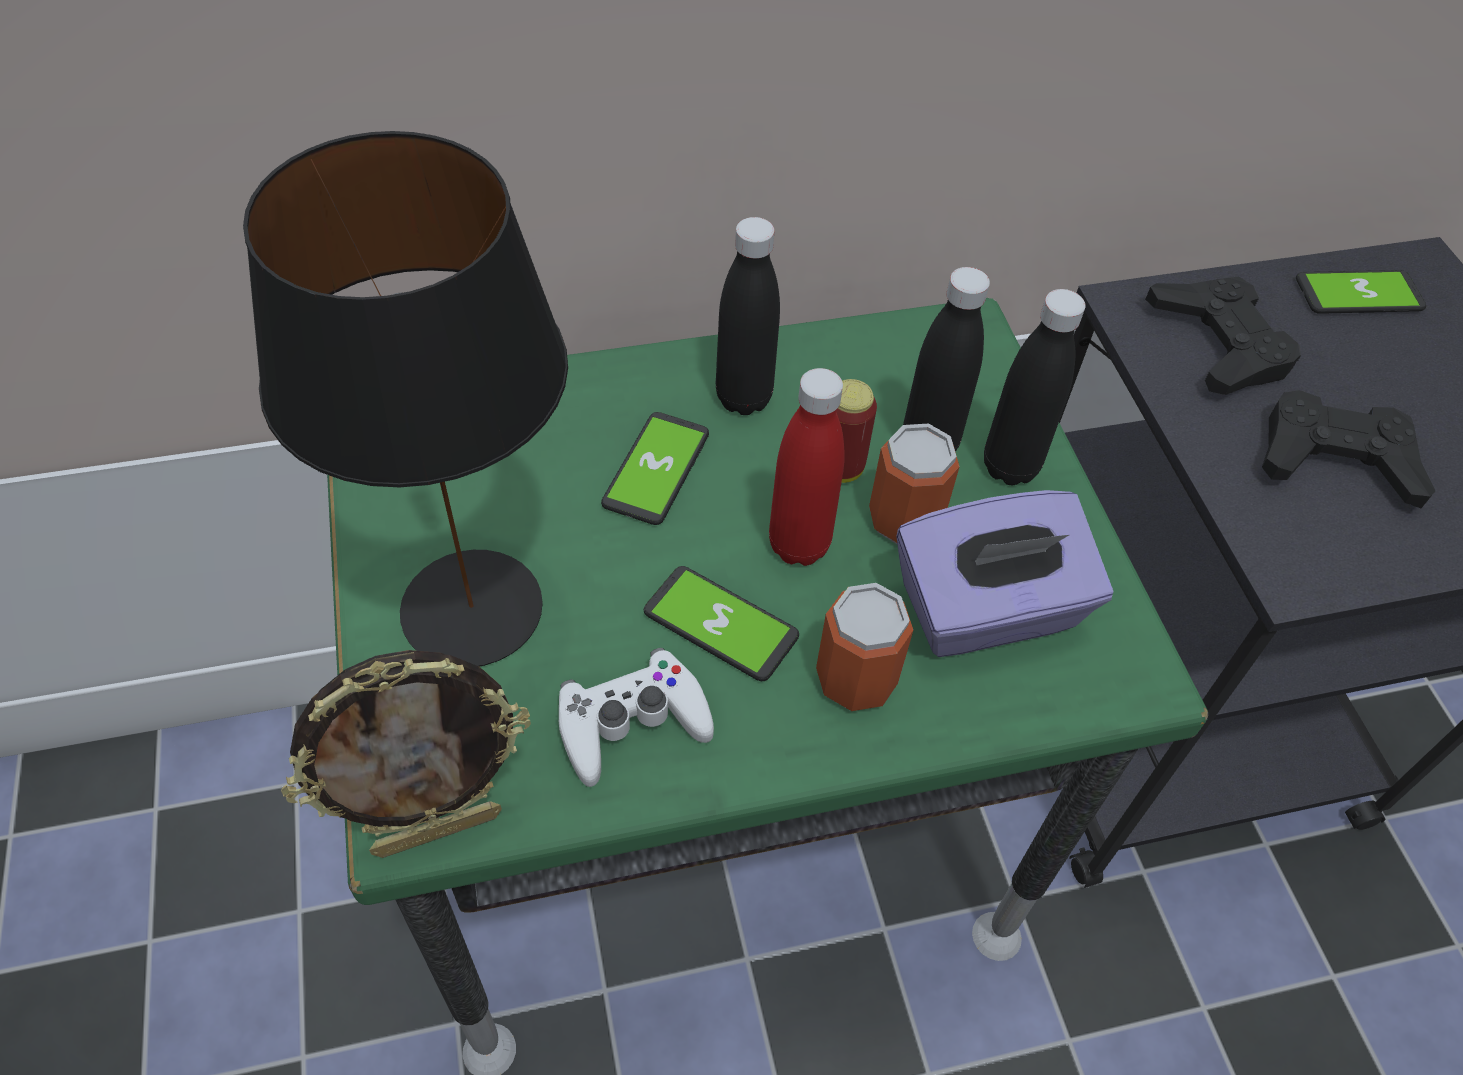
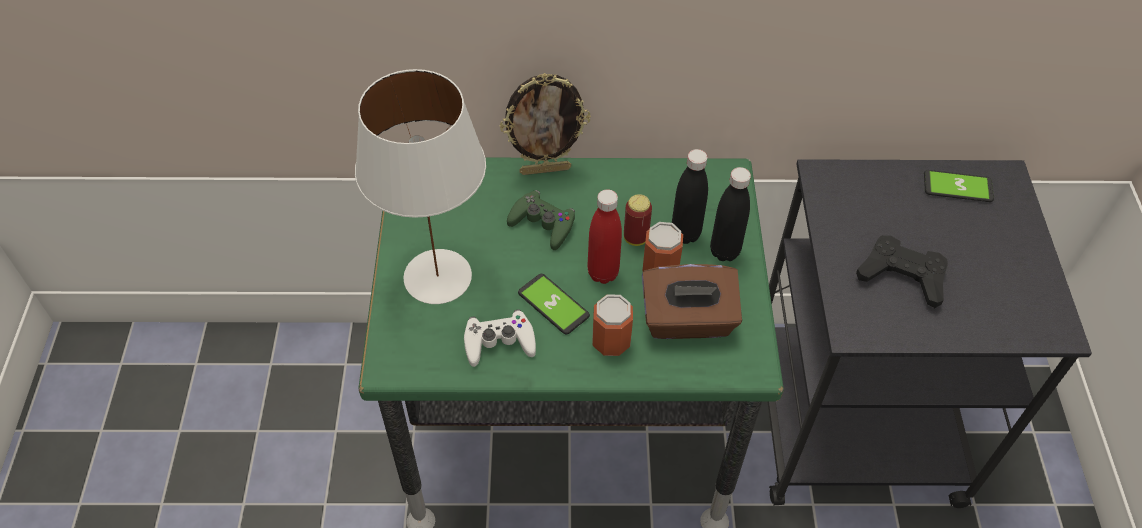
camera: 15 degrees right, 0 degrees up
black table lamp [243,131,568,666] -> white table lamp [355,69,486,304]
picture frame [281,650,531,858] -> picture frame moved to [500,73,591,175]
phone [601,412,709,525] -> green game controller [507,190,575,250]
black bottle [716,217,780,415] -> none
purple tissue box [896,490,1114,657] -> brown tissue box [642,264,742,339]
black game controller [1145,277,1301,395] -> none

